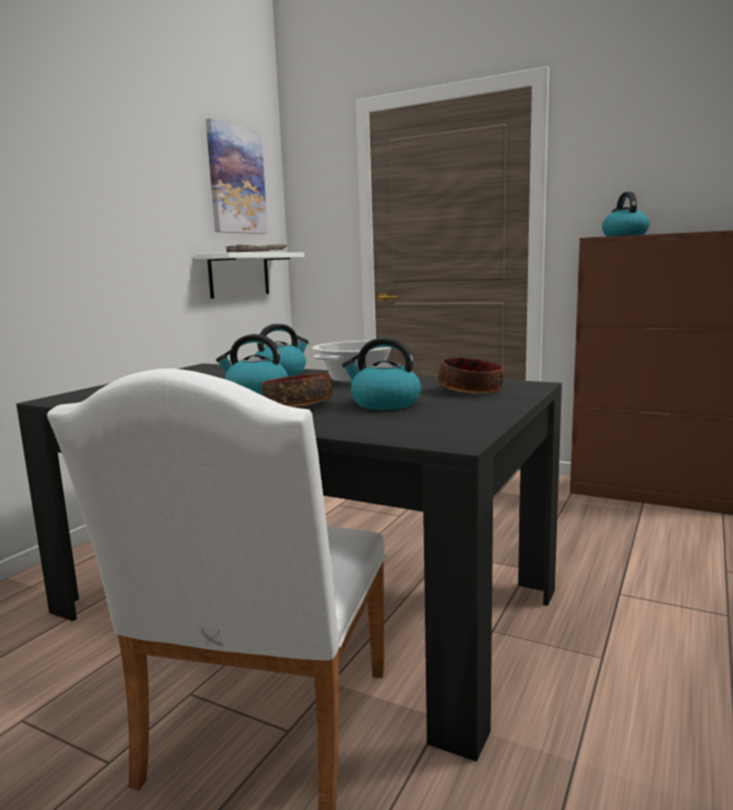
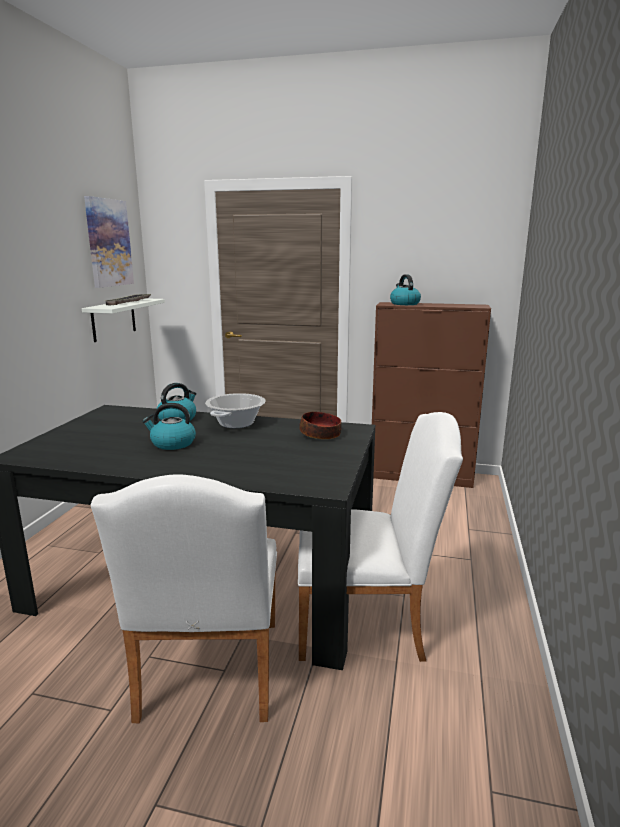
camera: 15 degrees left, 5 degrees up
bowl [262,373,333,407] -> none
kettle [342,337,421,410] -> none
none -> white chair [298,412,463,662]

